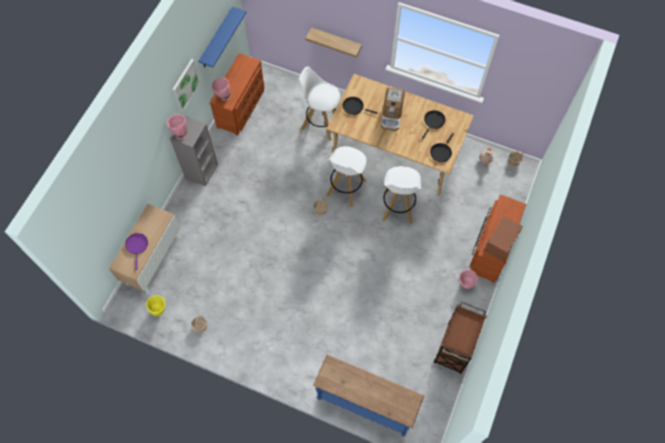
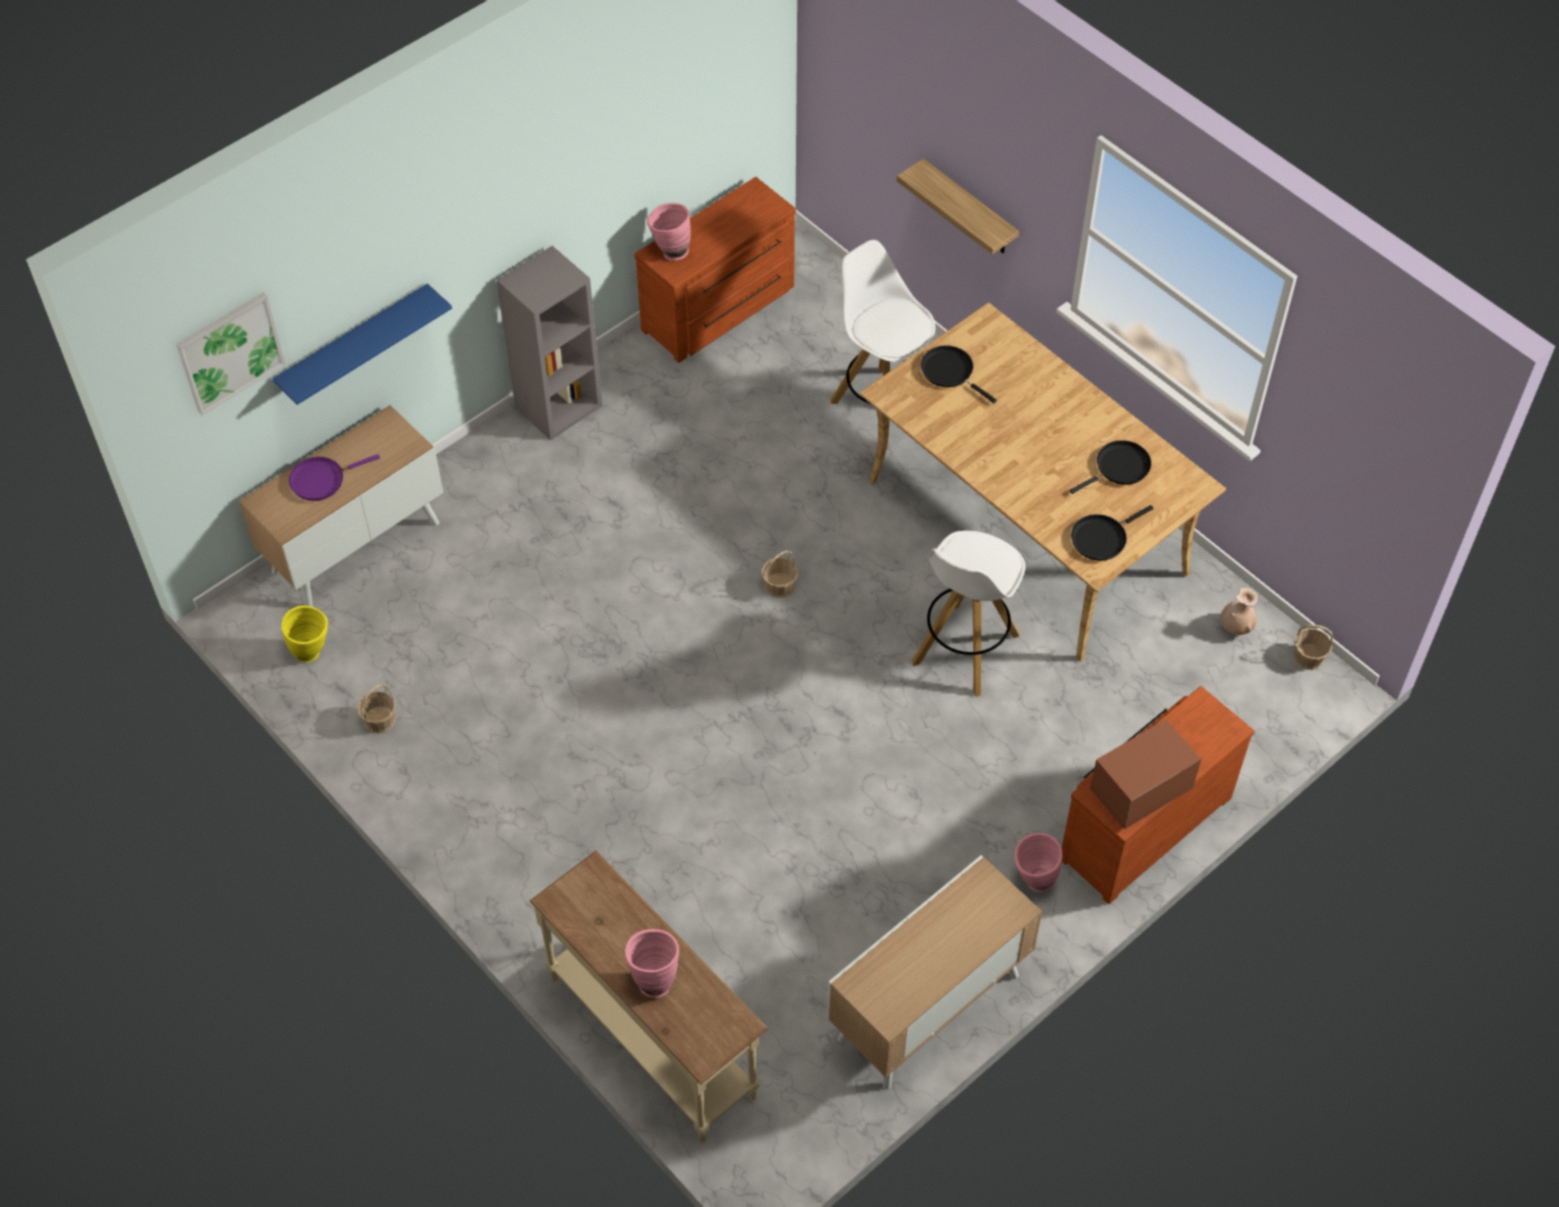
camera: 25 degrees right, 10 degrees down
purple frying pan [125,233,148,270] -> purple frying pan turned 135 degrees counterclockwise [289,454,380,501]
pink vase [167,114,187,139] -> pink vase moved to [624,929,679,998]
picture [172,59,201,113] -> picture moved to [176,293,286,416]
blue shelf [198,6,247,67] -> blue shelf moved to [273,284,452,405]
blue console table [313,355,425,436] -> beige console table [530,851,768,1142]
white stool [326,146,367,207] -> none
coffee machine [381,87,405,131] -> none
brown cart [434,302,487,374] -> cabinet [827,855,1042,1089]

